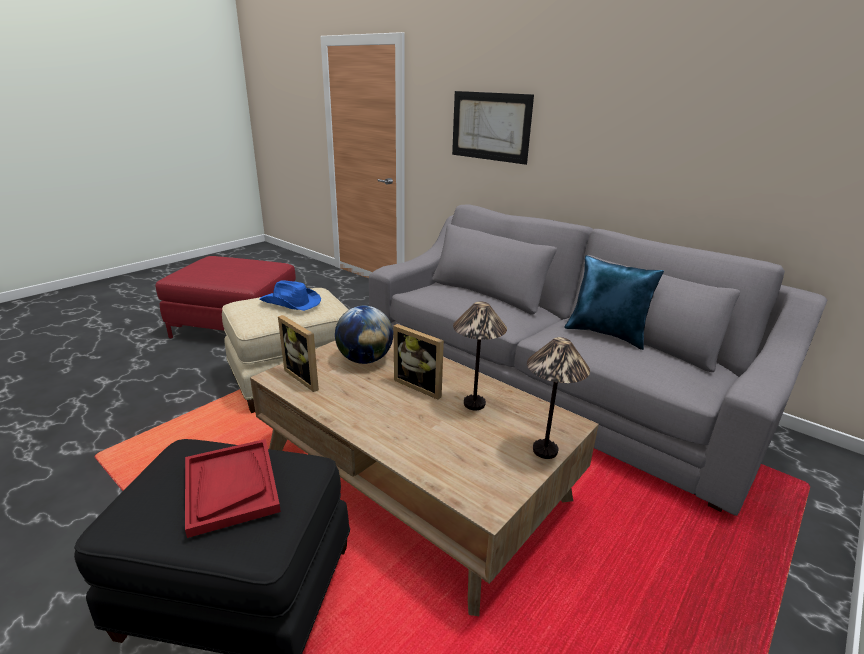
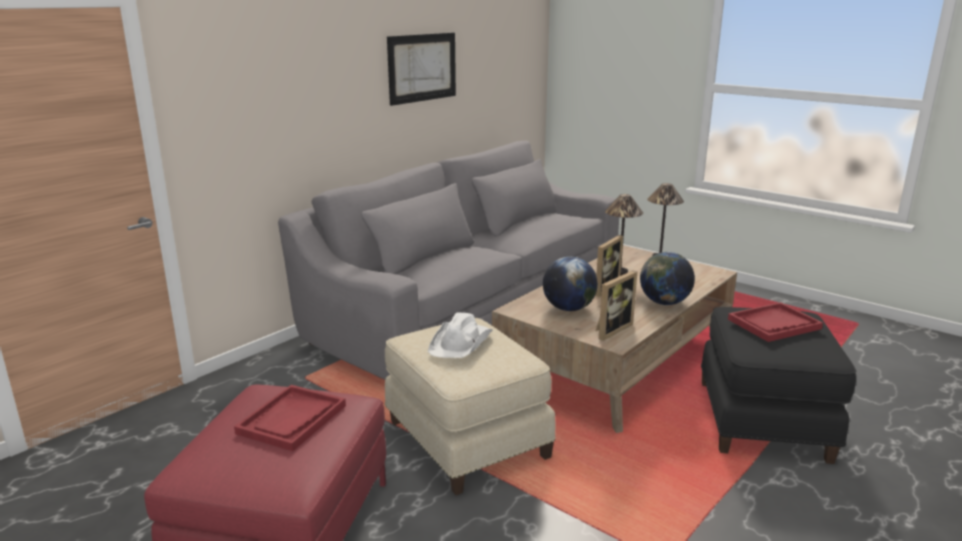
camera: 90 degrees left, 5 degrees down
blue hat [259,280,321,311] -> white hat [428,312,493,358]
picture [452,91,534,165] -> picture moved to [387,33,456,106]
blue pillow [564,255,664,350] -> none
none -> red tray [234,385,346,451]
none -> globe [640,252,695,305]

